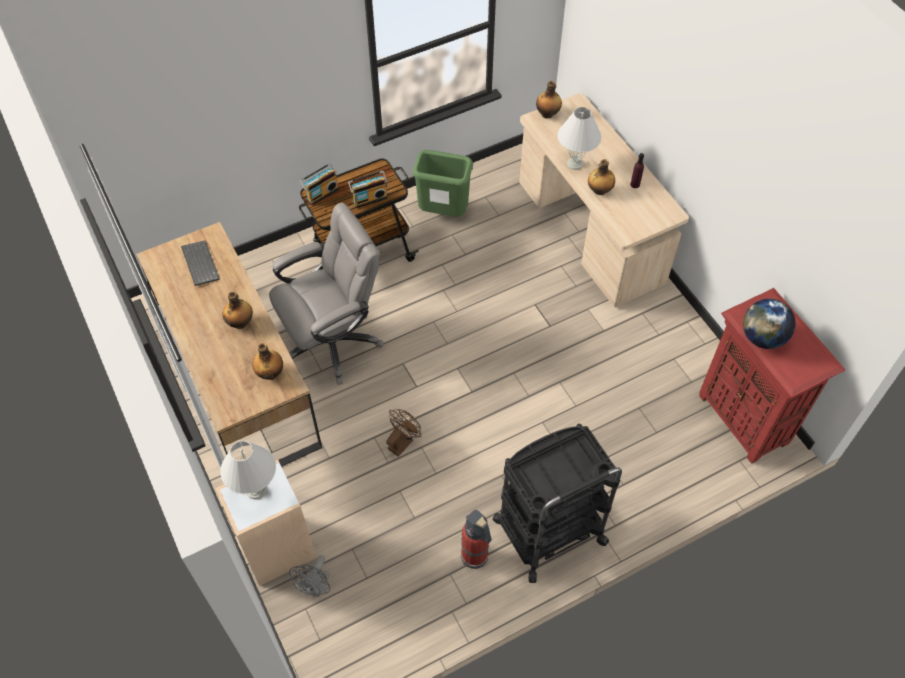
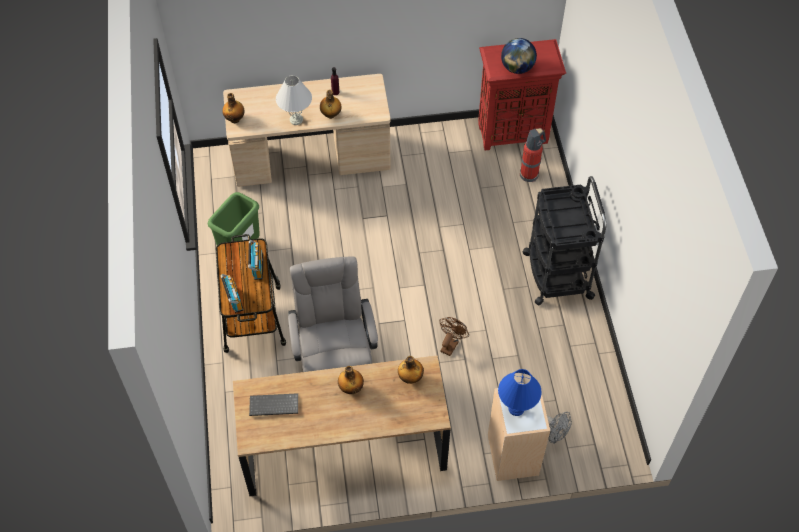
camera: 70 degrees left, 0 degrees up
white table lamp [220,441,276,499] -> blue table lamp [498,369,542,416]
brown fan [386,409,421,456] -> brown fan turned 60 degrees clockwise [439,317,469,356]
fire extinguisher [461,509,492,569] -> fire extinguisher moved to [520,128,546,182]

